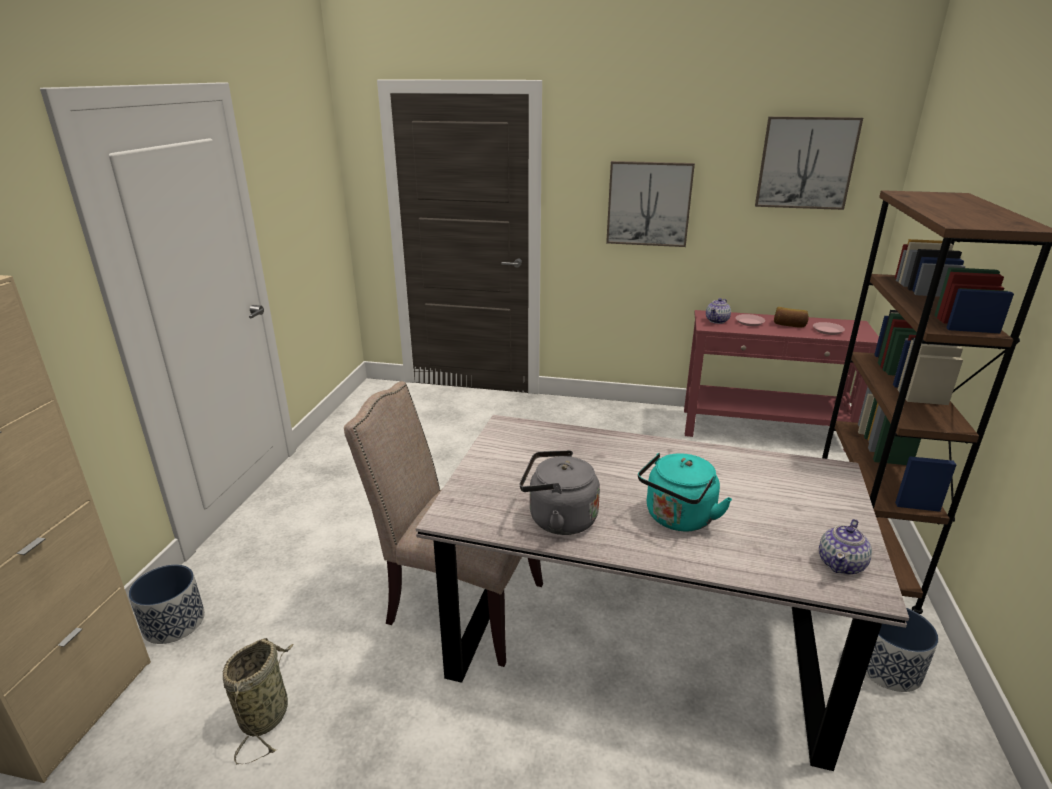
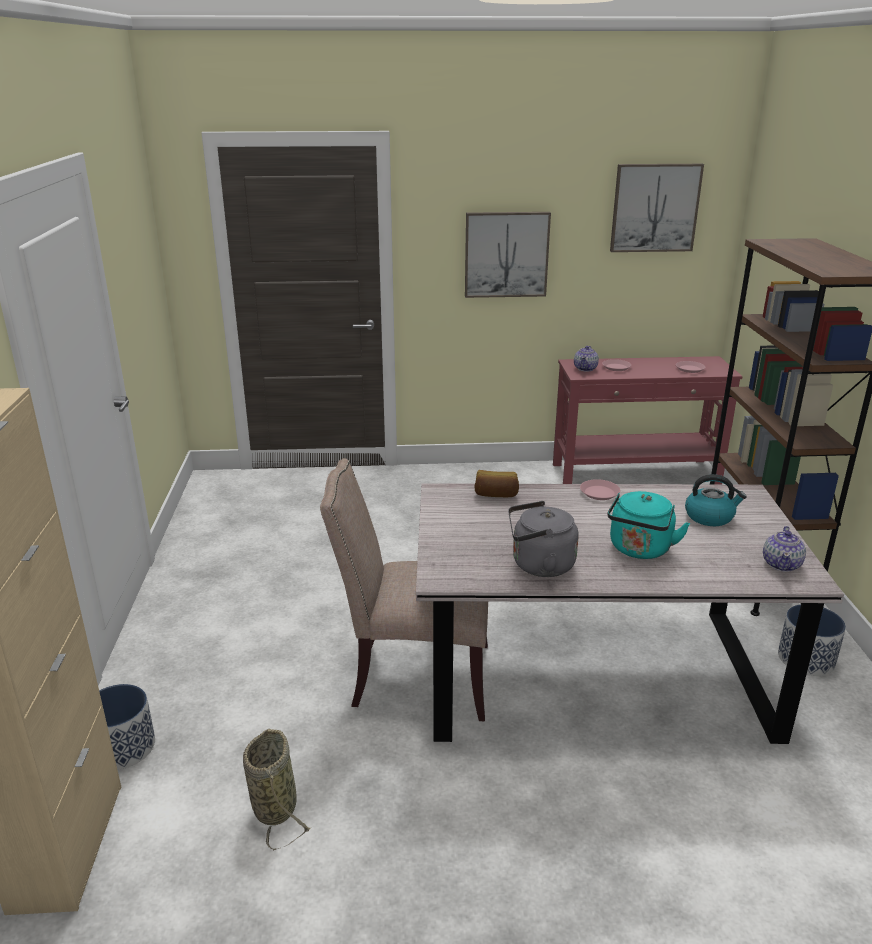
camera: 15 degrees left, 0 degrees up
bread [774,307,809,328] -> bread moved to [475,470,519,497]
none -> pink plate [580,479,620,500]
none -> kettle [685,474,747,526]

